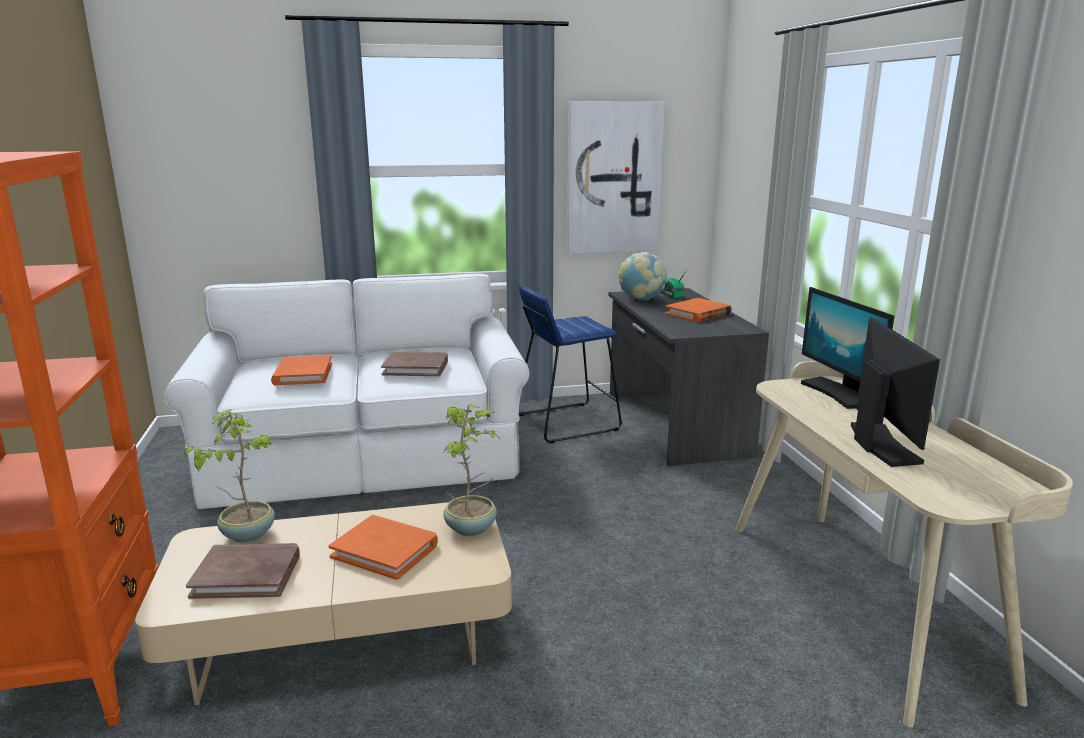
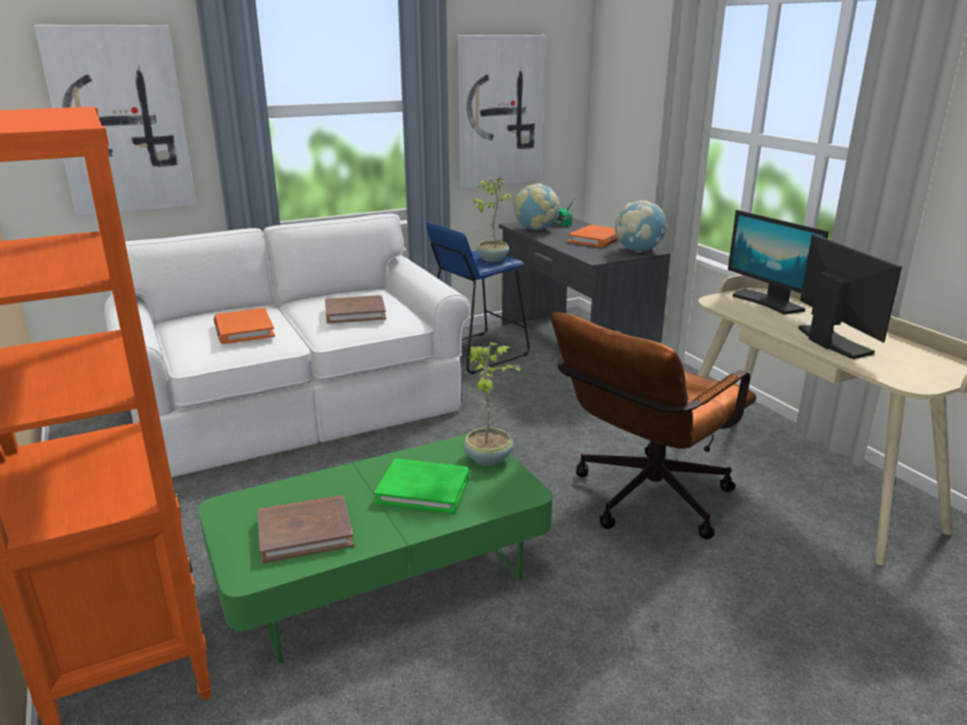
camera: 15 degrees left, 5 degrees up
beige coffee table [135,502,512,705] -> green coffee table [198,434,552,664]
potted plant [184,409,275,543] -> potted plant moved to [474,177,513,262]
orange book [329,515,438,580] -> green book [374,459,469,514]
none -> picture [34,25,196,216]
none -> brown office chair [551,312,757,539]
none -> globe [615,200,667,253]

